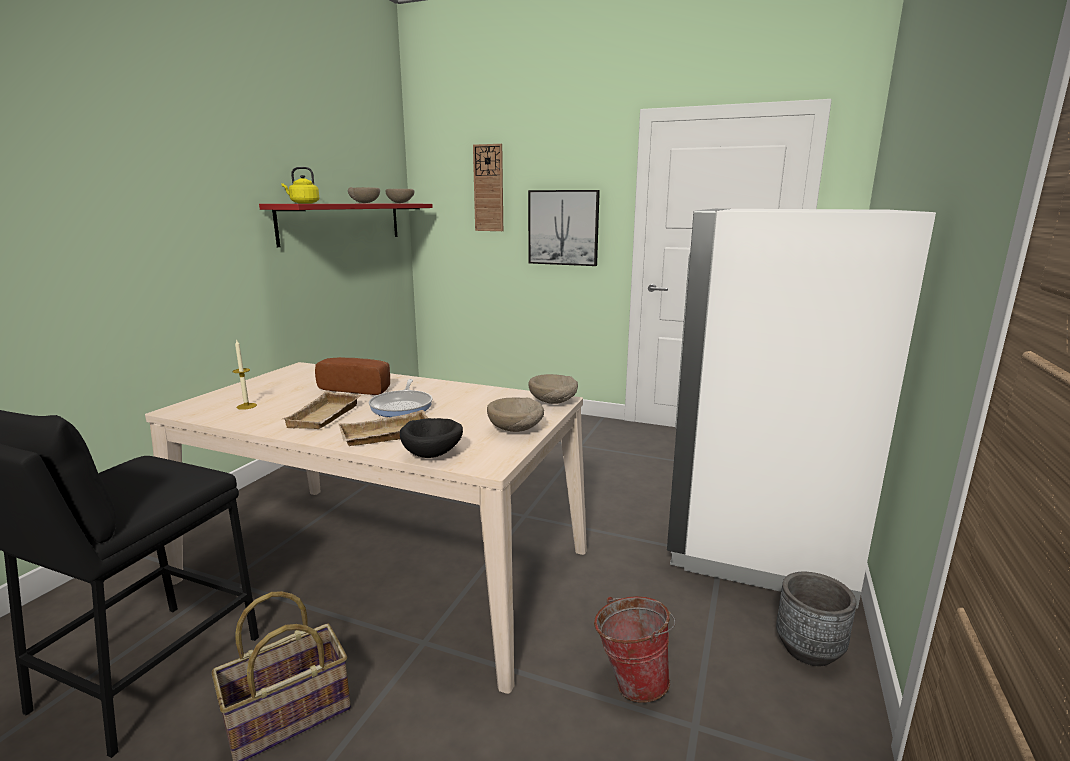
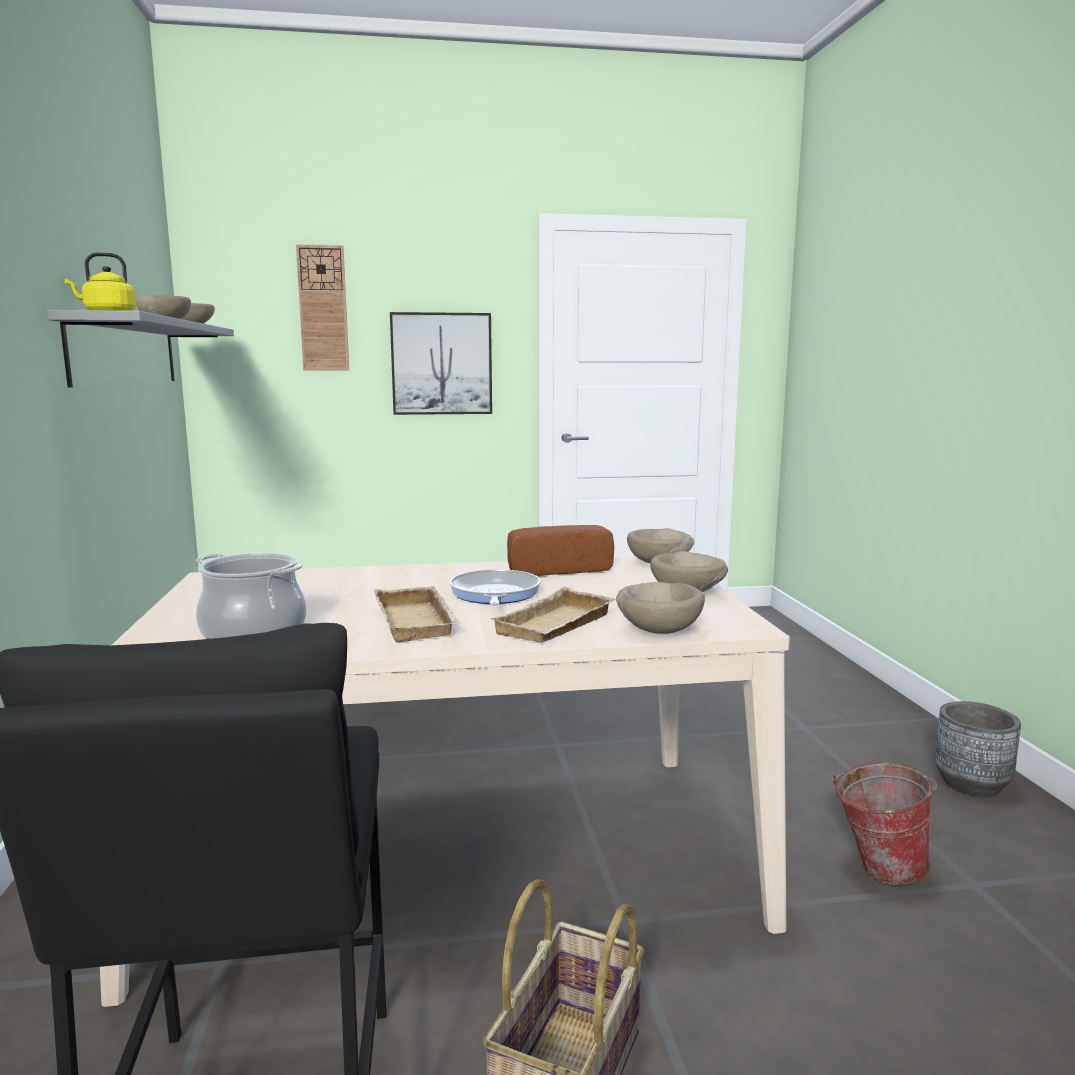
camera: 30 degrees left, 5 degrees down
candle [233,340,257,410] -> cooking pot [195,553,307,639]
red shelf [259,204,433,247] -> grey shelf [47,310,234,388]
bread [315,357,390,395] -> bread moved to [507,525,614,576]
frying pan [369,379,432,417] -> frying pan turned 150 degrees counterclockwise [449,569,541,606]
black bowl [400,418,463,458] -> beige bowl [616,582,705,634]
white fridge [667,209,936,609] -> none

